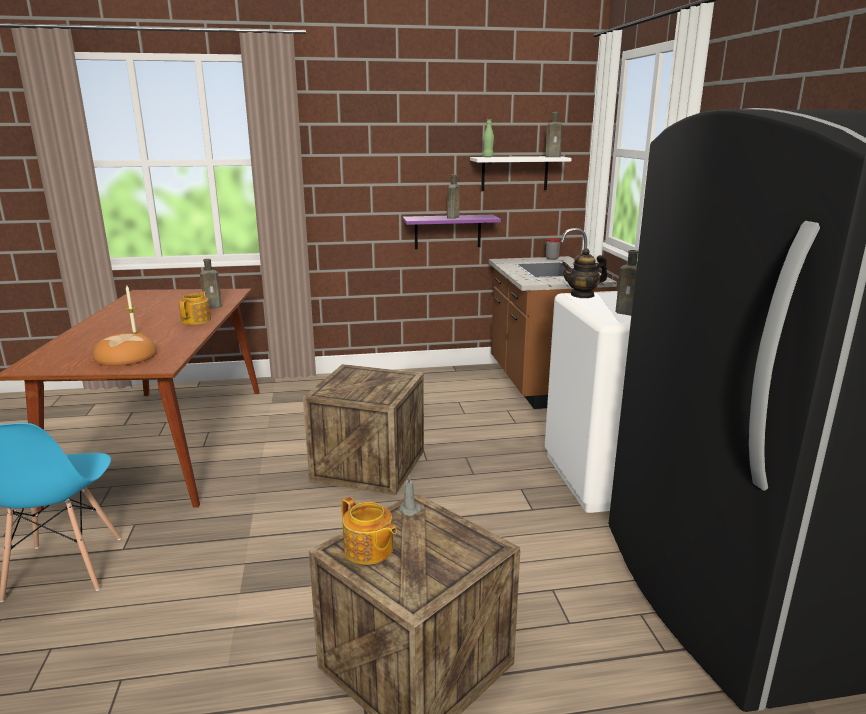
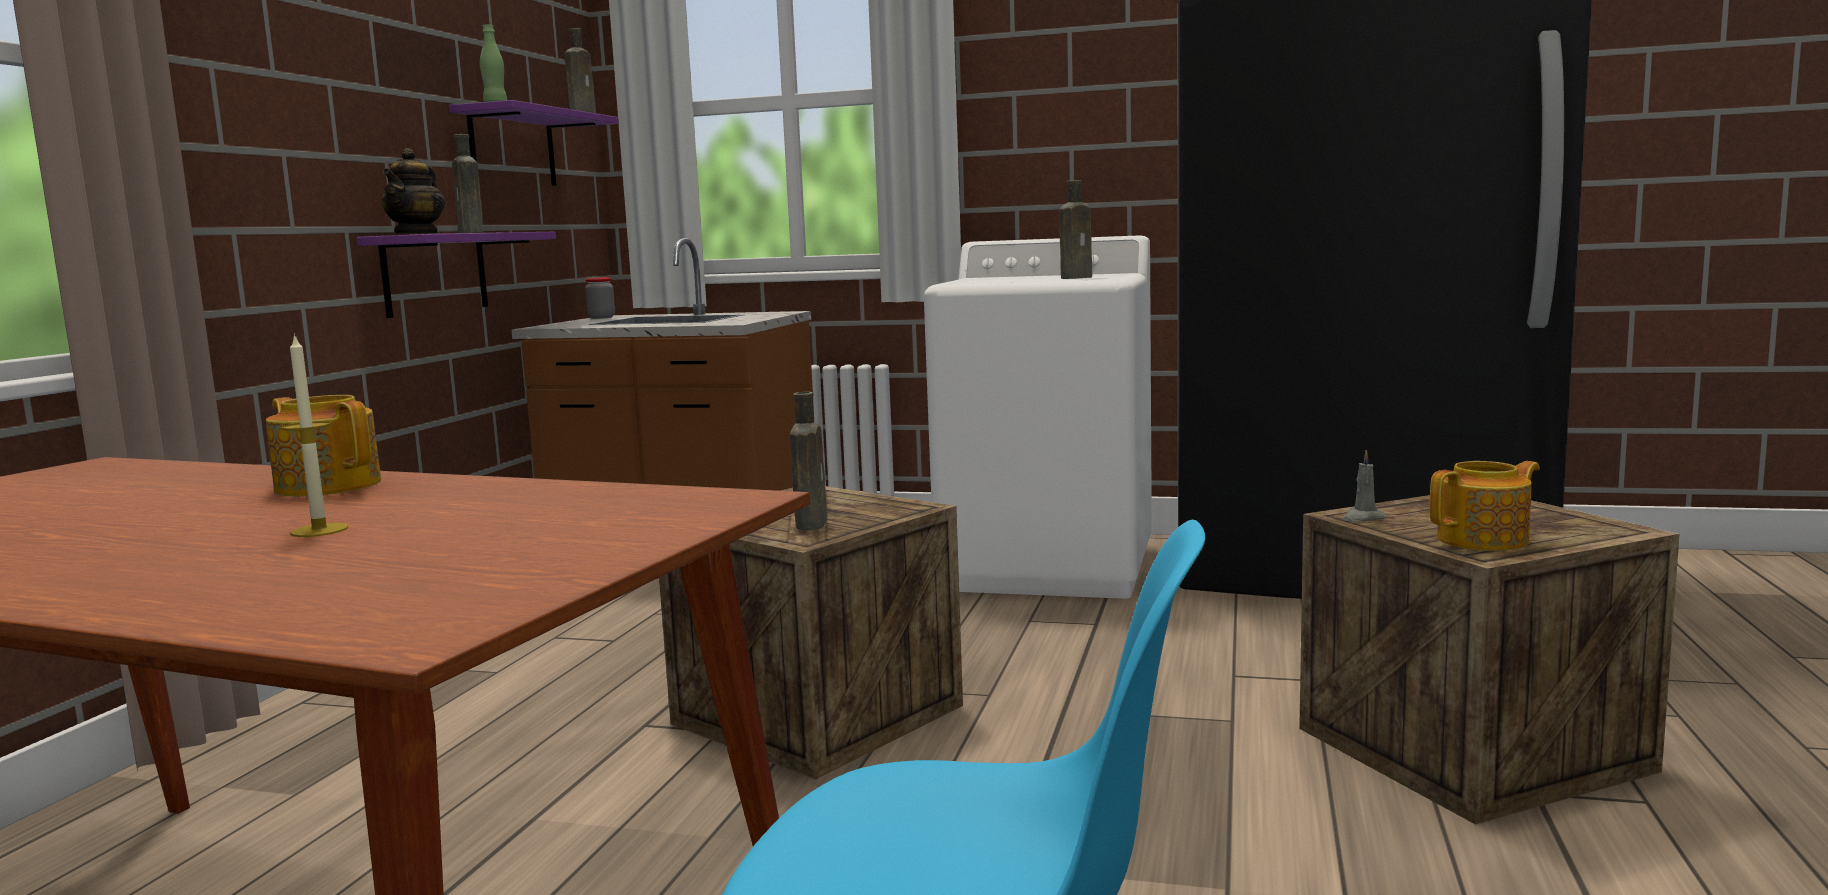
camera: 65 degrees left, 10 degrees down
bread [93,333,157,366] -> none
brown bottle [200,259,222,309] -> brown bottle moved to [790,392,827,530]
white shelf [470,156,572,191] -> purple shelf [449,100,619,186]
teapot [561,248,607,298] -> teapot moved to [381,148,445,234]

